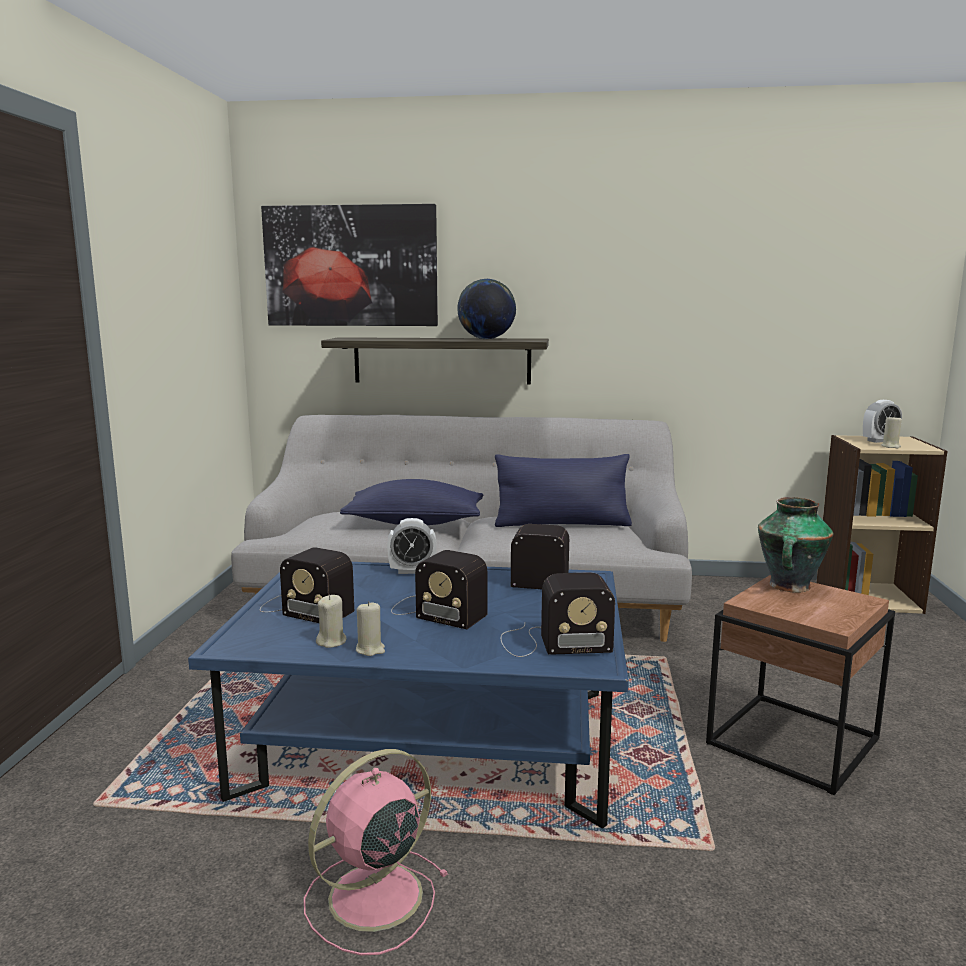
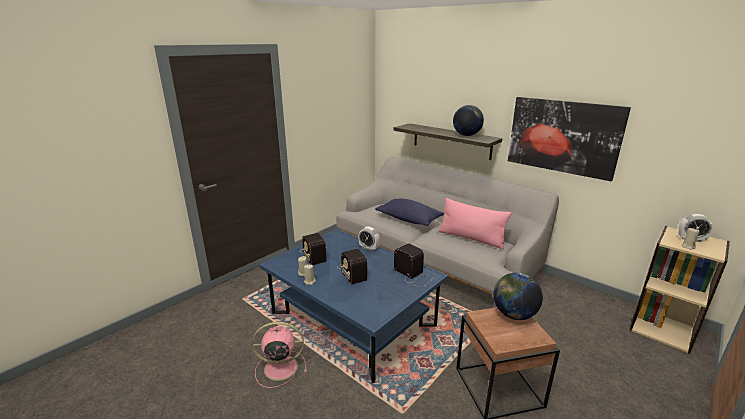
camera: 35 degrees right, 10 degrees up
picture [261,204,438,326] -> picture moved to [508,97,631,181]
blue pillow [495,454,632,527] -> pink pillow [439,198,512,249]
radio [500,572,615,657] -> none
vase [758,497,833,593] -> globe [493,273,543,320]

